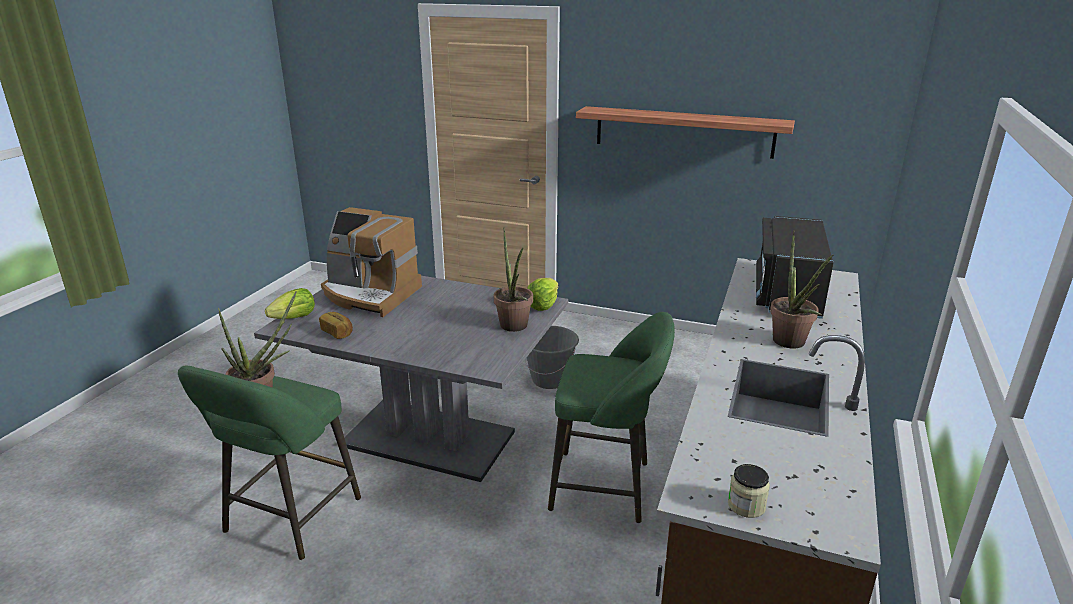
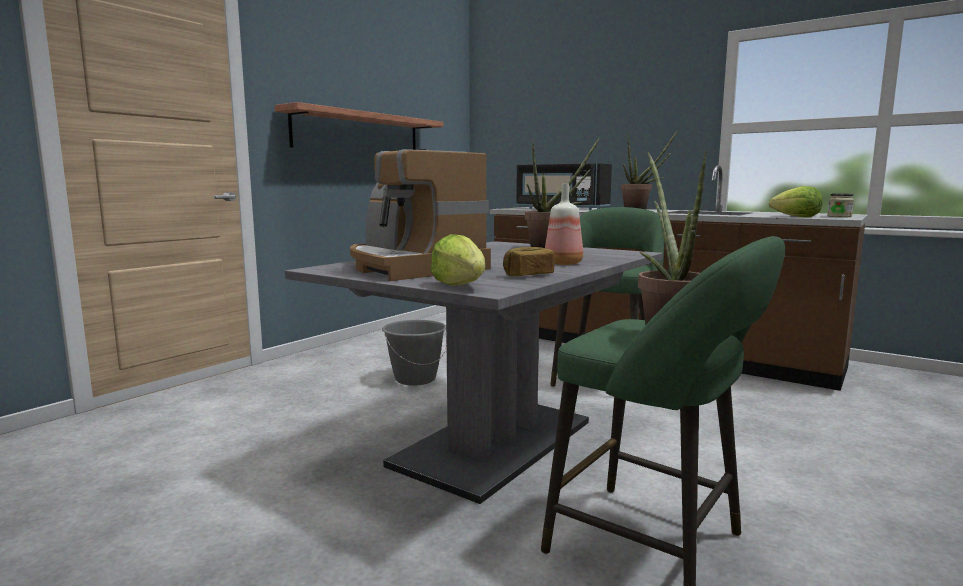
camera: 75 degrees left, 15 degrees down
coffee machine [321,207,422,317] -> coffee machine turned 105 degrees clockwise [350,149,491,281]
lettuce [527,278,558,311] -> lettuce moved to [769,186,822,217]
none -> bottle [545,183,583,265]

